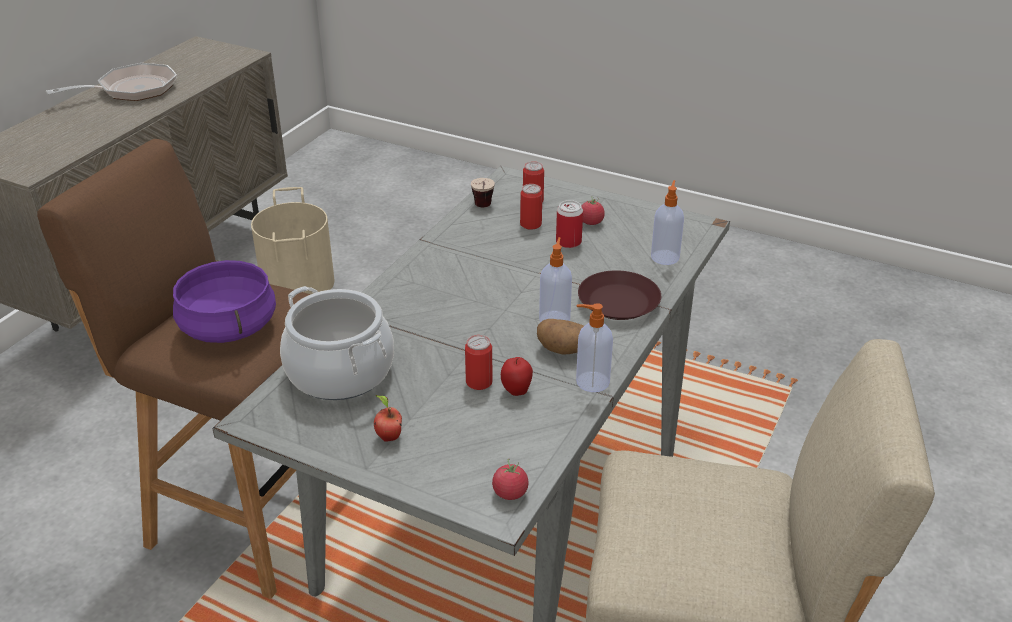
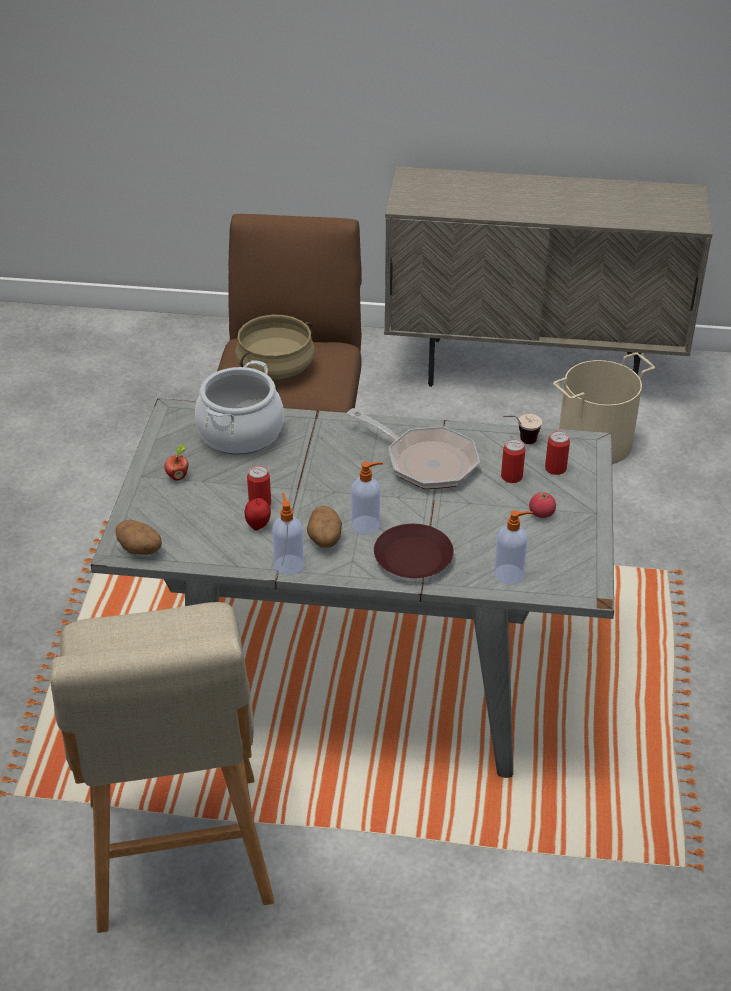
camera: 70 degrees right, 5 degrees up
frying pan [46,63,177,101] -> frying pan moved to [347,408,480,489]
purple cooking pot [173,260,276,343] -> beige cooking pot [235,315,315,380]
tomato [492,459,529,500] -> potato [115,520,162,555]
can [556,200,583,248] -> none

